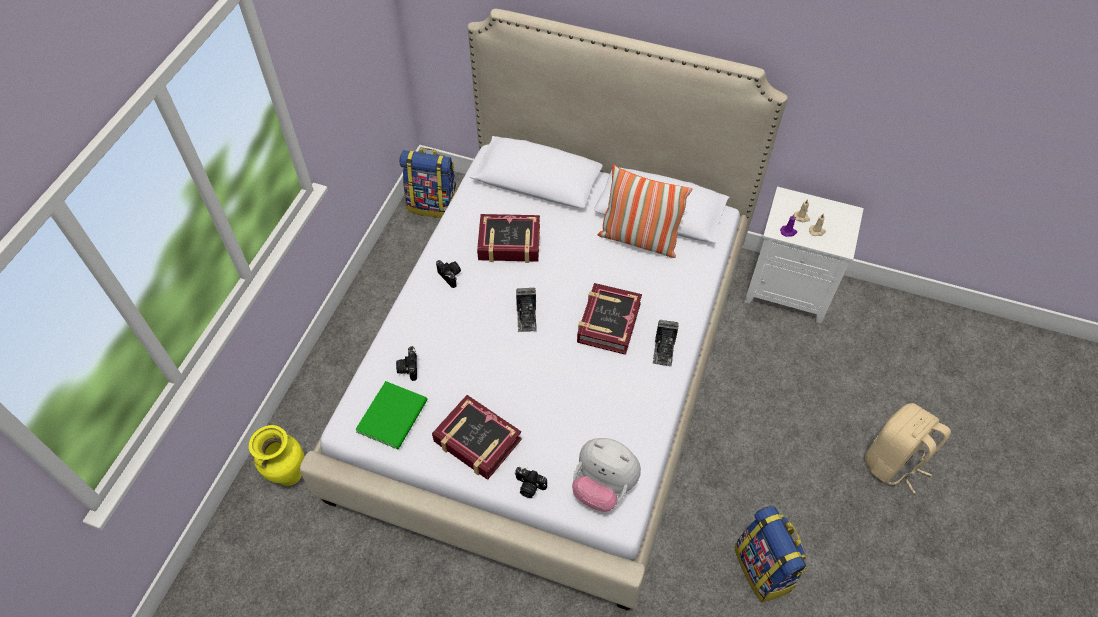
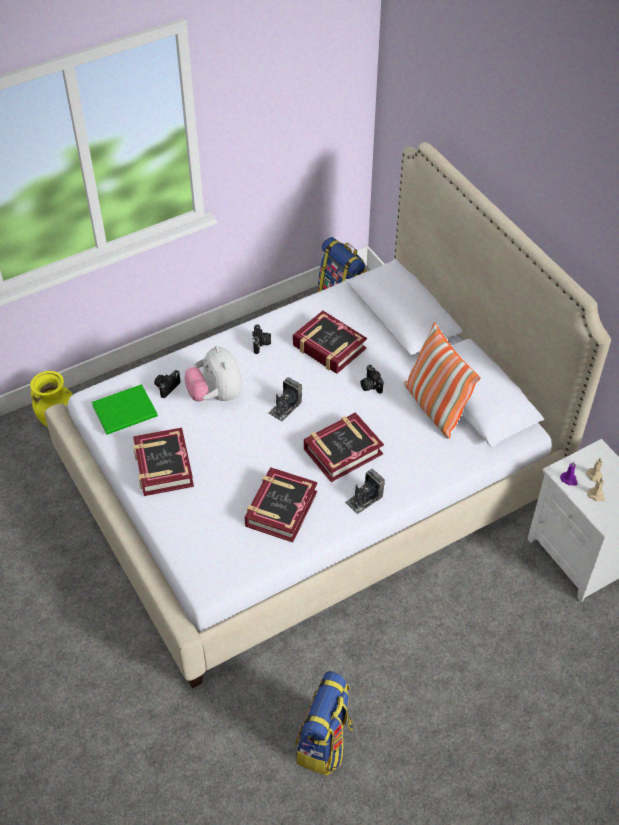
camera: 40 degrees right, 5 degrees down
camera [515,467,547,498] -> camera moved to [360,365,384,394]
plush toy [572,438,641,512] -> plush toy moved to [185,346,243,401]
beige backpack [865,403,951,494] -> none
none -> book [245,467,317,542]

